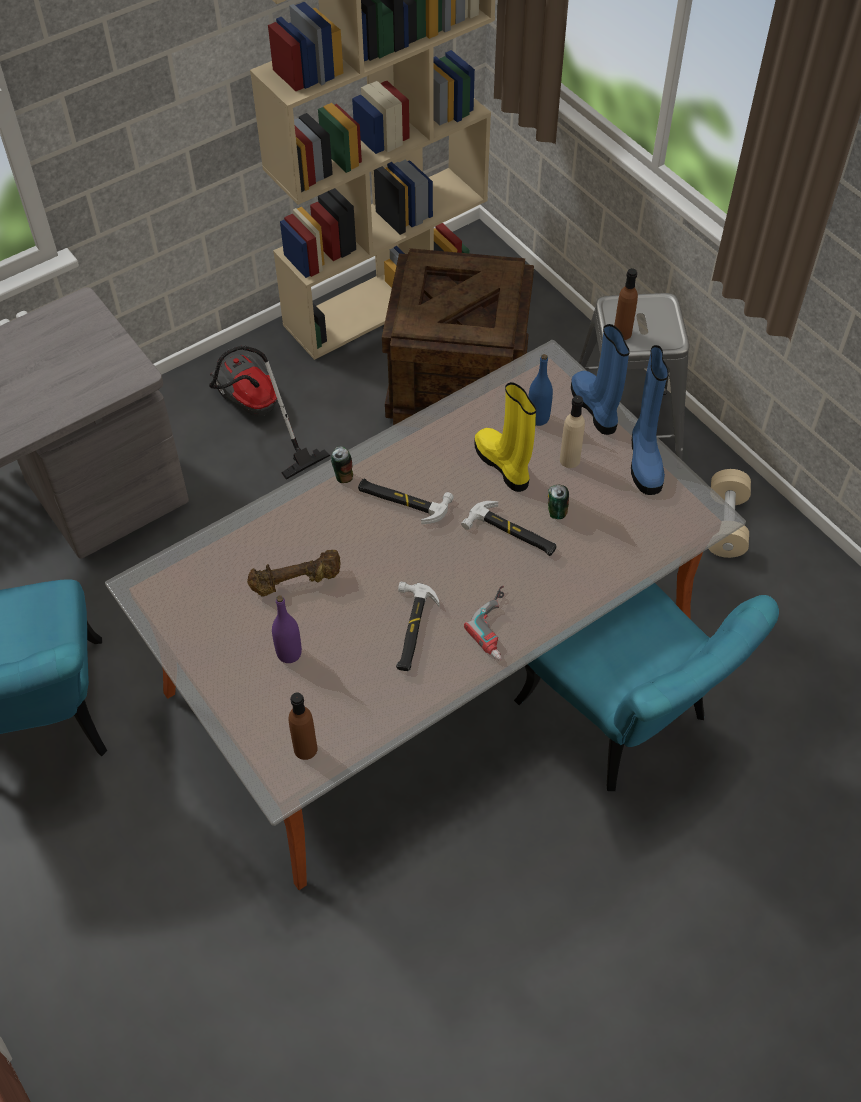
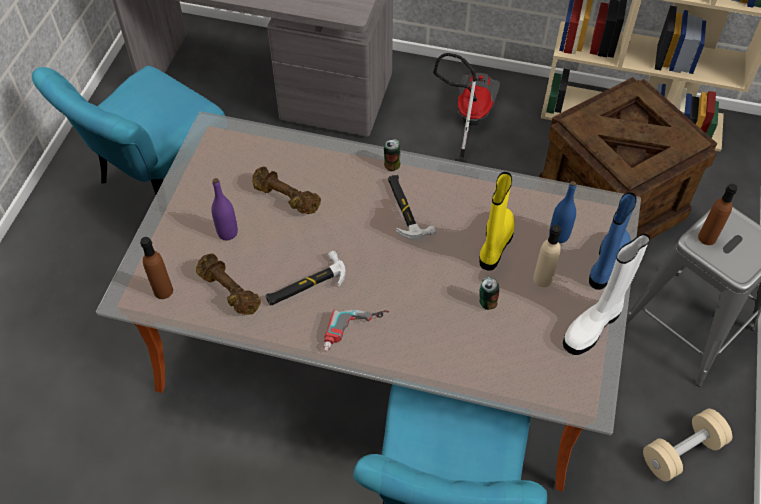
camera: 50 degrees right, 0 degrees up
hammer [461,501,557,556] -> none
blue boot [631,345,668,495] -> white boot [563,233,650,355]
none -> brown dumbbell [196,253,261,315]

